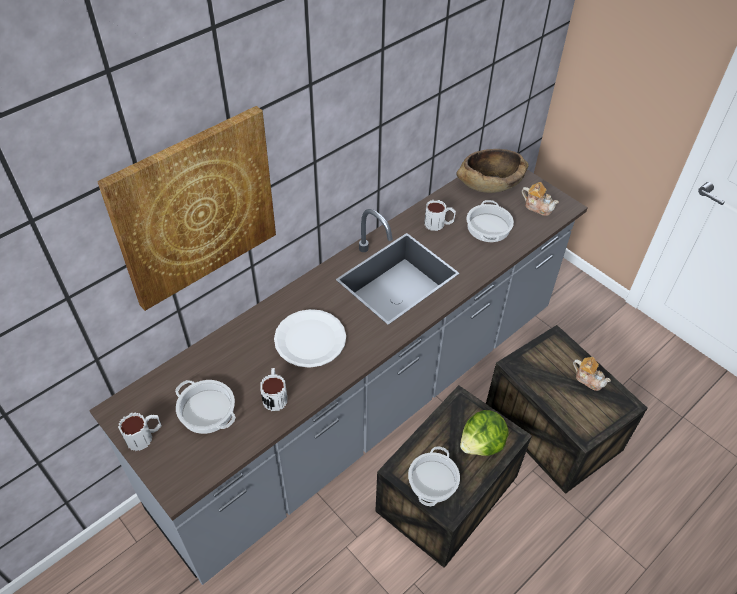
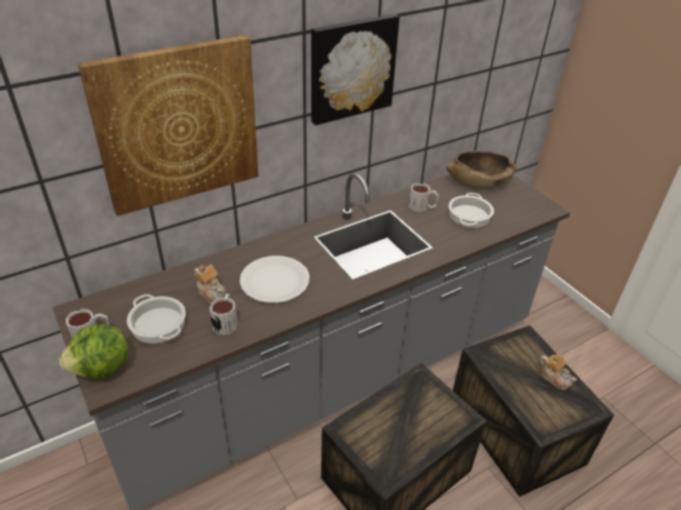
camera: 10 degrees right, 10 degrees down
cooking pot [408,446,460,506] -> none
lettuce [460,410,509,456] -> lettuce moved to [59,324,128,379]
teapot [522,182,559,216] -> teapot moved to [194,264,226,304]
none -> picture [311,14,400,125]

